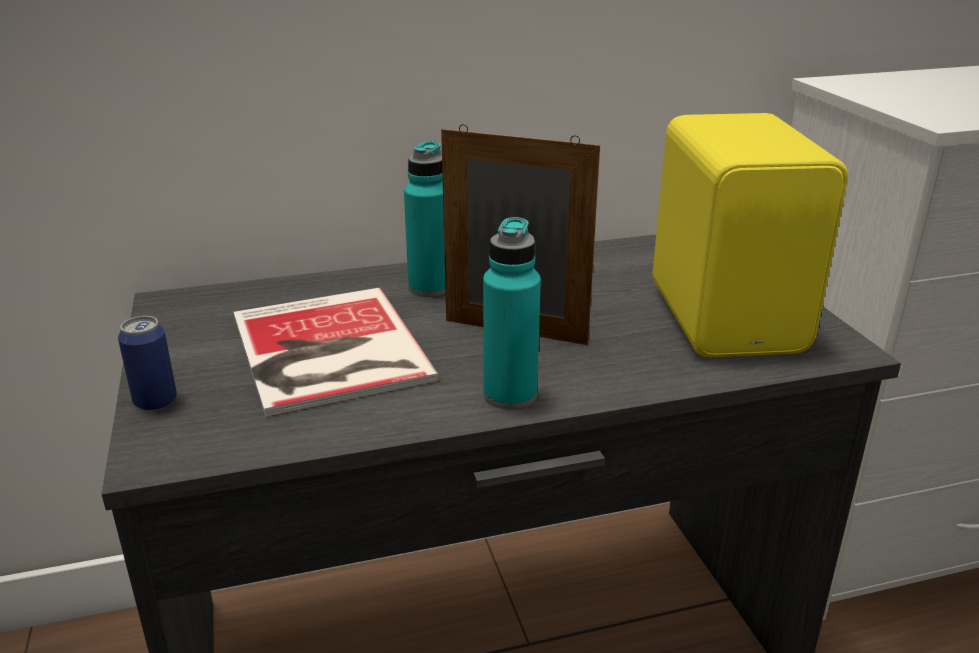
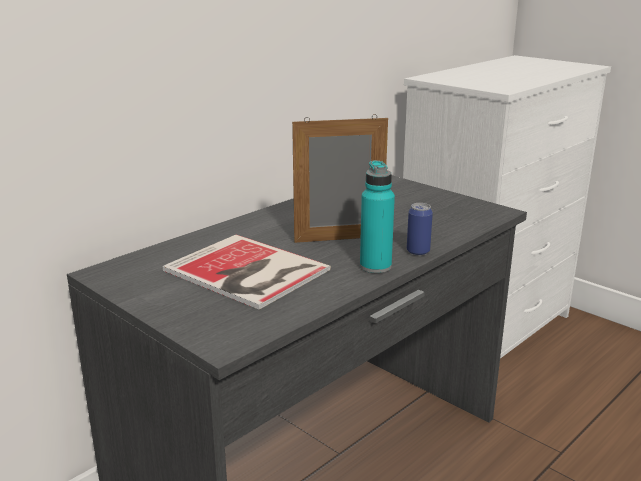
camera: 30 degrees left, 5 degrees down
can [118,316,177,411] -> can moved to [407,203,433,256]
turquoise bottle [404,141,446,297] -> none
yellow speaker [652,113,848,357] -> none

